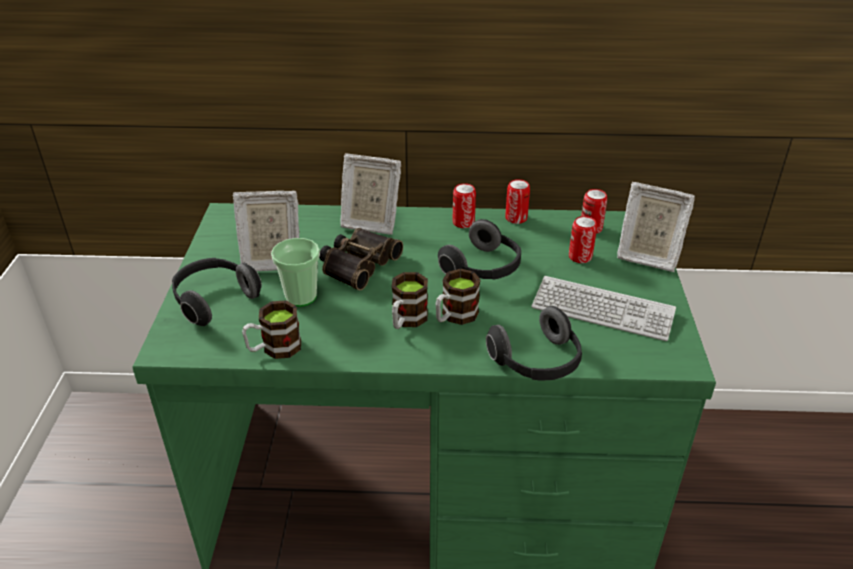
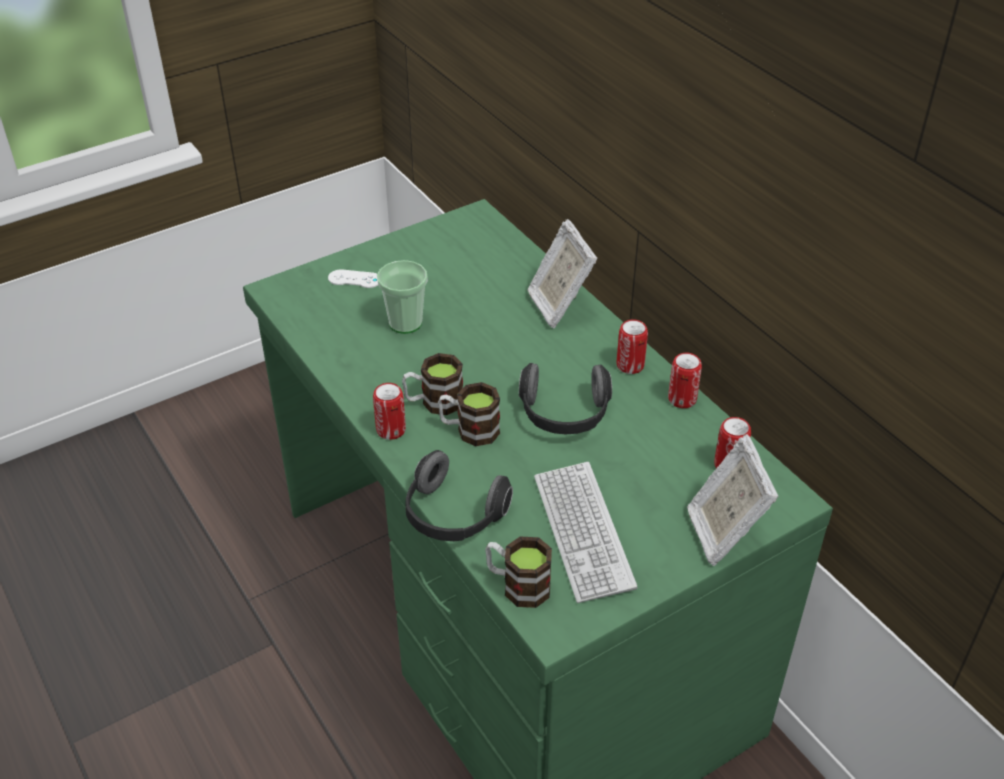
camera: 55 degrees right, 5 degrees up
headphones [172,258,262,326] -> white game controller [328,269,378,288]
picture frame [232,191,300,271] -> none
mug [242,300,301,359] -> mug moved to [485,537,552,608]
binoculars [319,228,403,291] -> none
can [569,216,597,263] -> can moved to [373,383,406,440]

